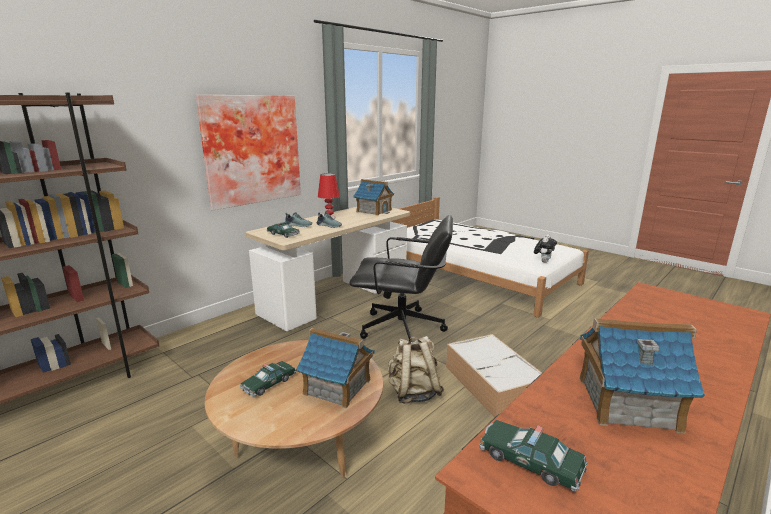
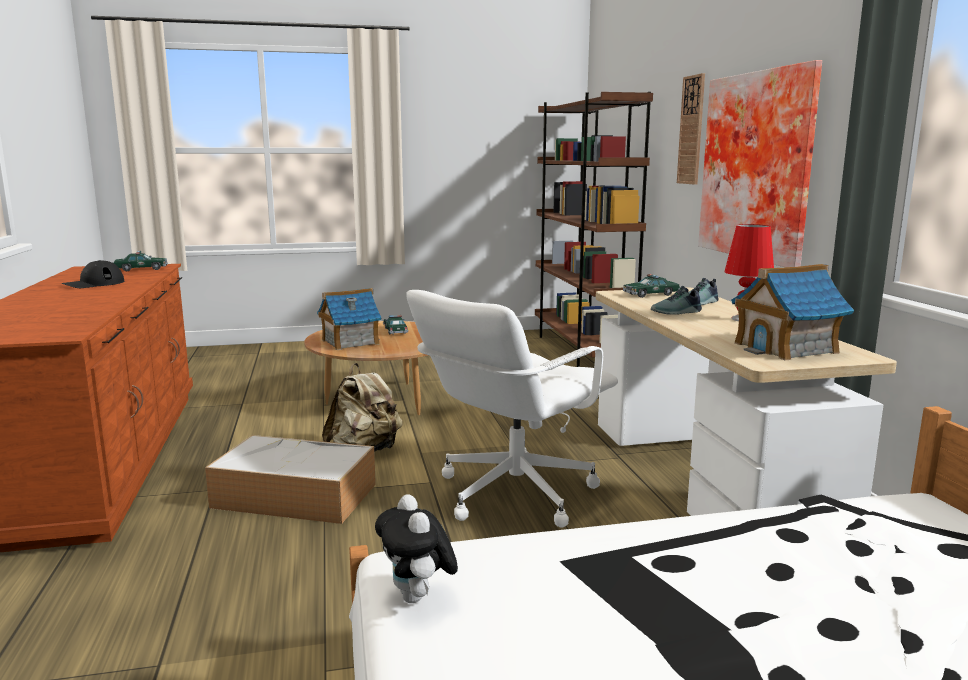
camera: 125 degrees right, 5 degrees down
black office chair [350,215,453,342] -> white office chair [406,290,618,528]
toy house [580,318,705,434] -> black cap [61,260,124,288]
none -> wall clock [677,73,705,185]

